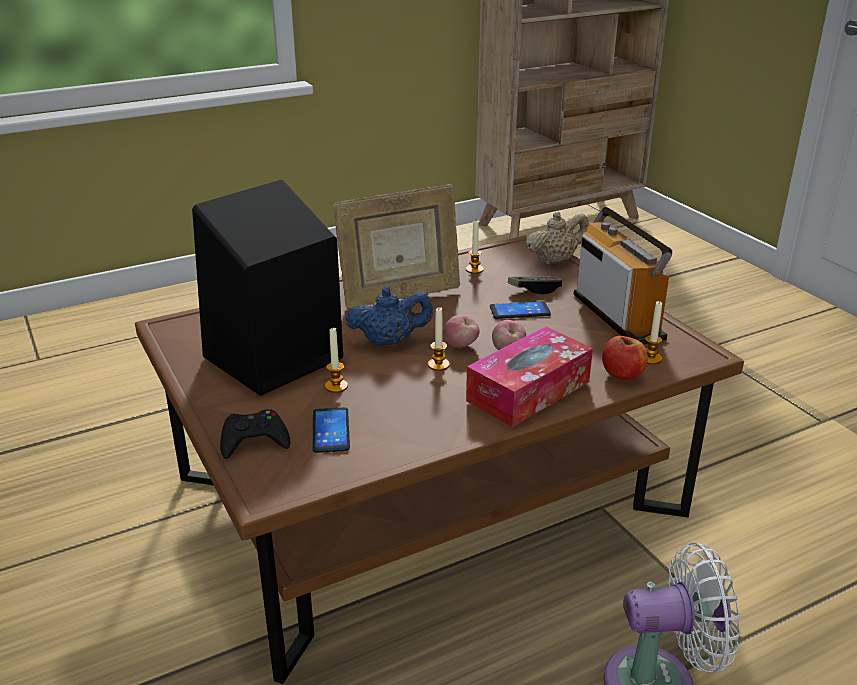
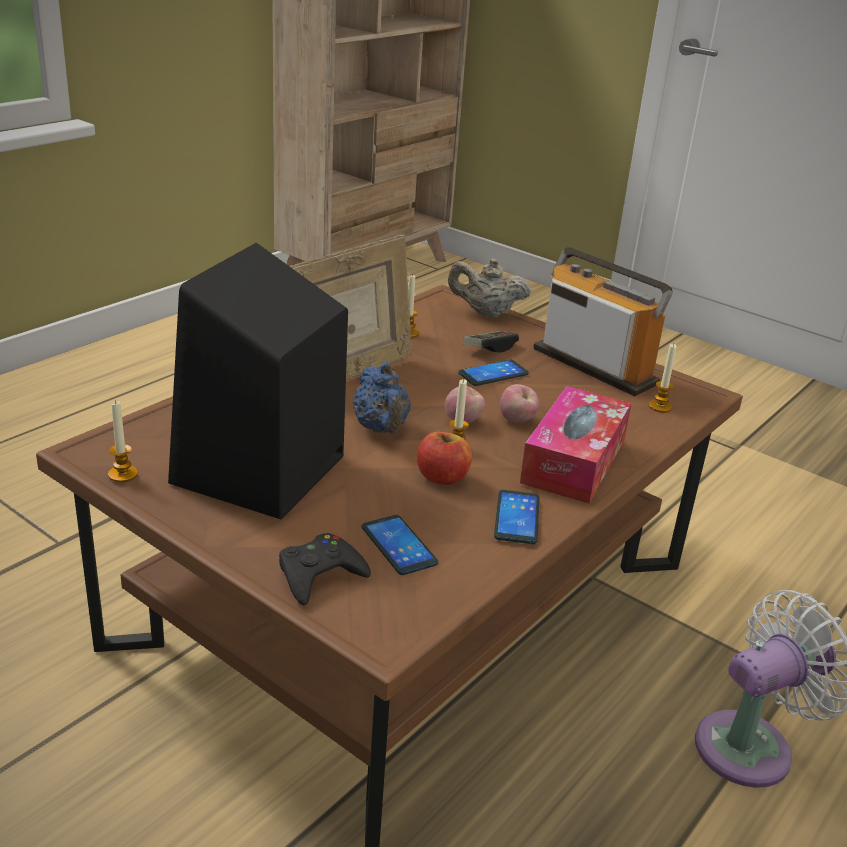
camera: 25 degrees left, 0 degrees up
candle [325,327,348,393] -> candle moved to [108,400,138,482]
blue teapot [345,286,433,346] -> blue teapot turned 105 degrees clockwise [353,362,411,433]
beige teapot [525,212,589,265] -> beige teapot turned 120 degrees counterclockwise [448,258,531,318]
apple [602,336,648,380] -> apple moved to [417,432,472,485]
none -> phone [494,490,540,544]

